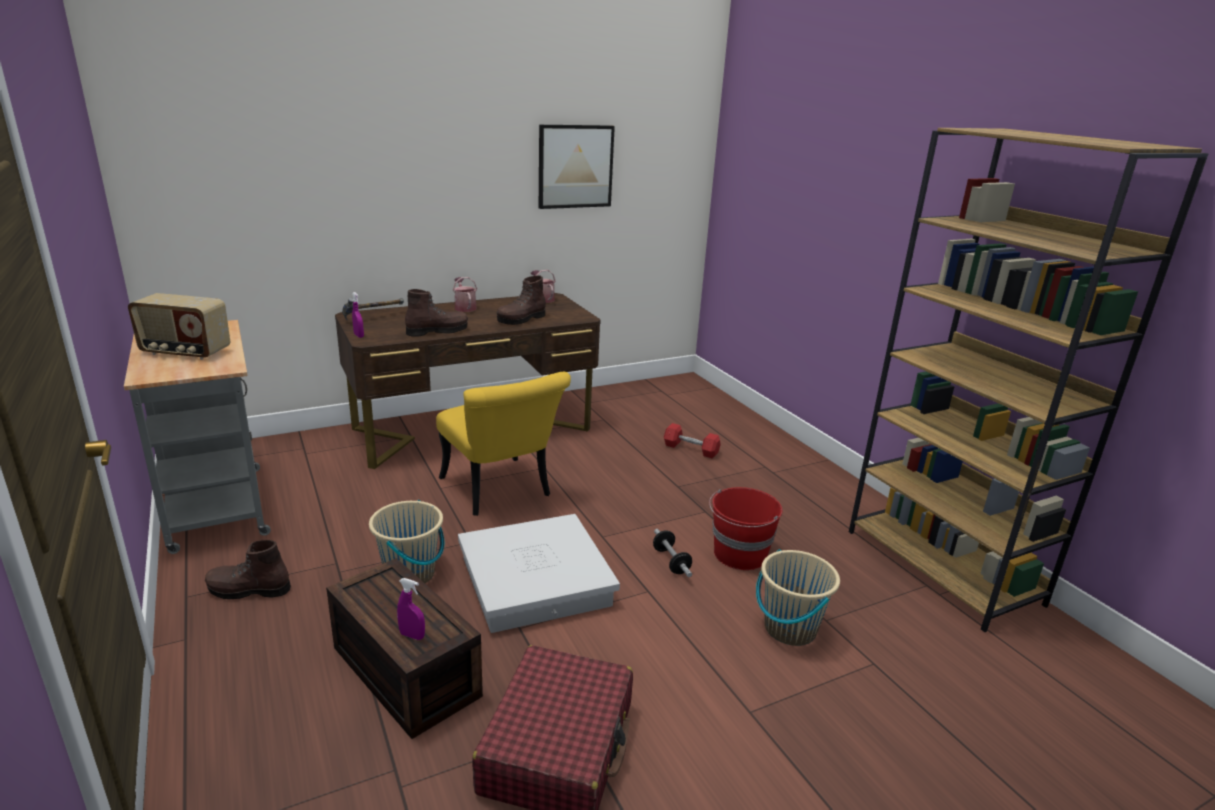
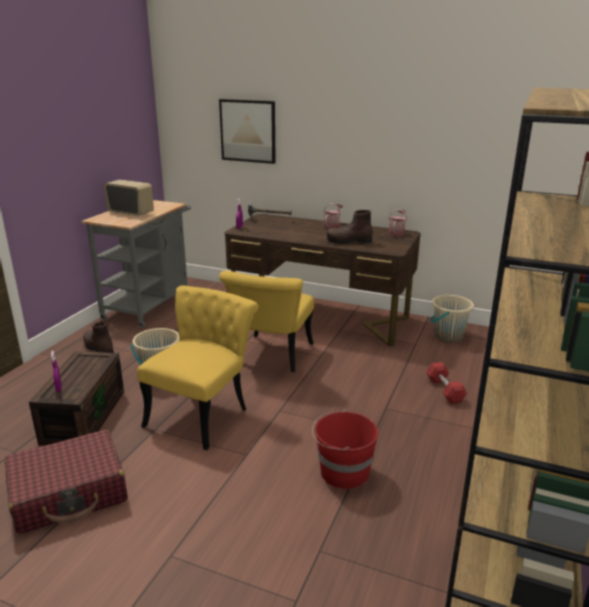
camera: 50 degrees right, 0 degrees up
radio [128,293,230,360] -> radio turned 150 degrees clockwise [104,179,154,217]
brown boot [405,289,468,337] -> none
white storage box [458,514,620,633] -> yellow chair [137,286,259,450]
picture [539,125,615,209] -> picture moved to [219,99,276,164]
dumbbell [653,529,692,577] -> none
beige bucket [756,549,840,646] -> beige bucket moved to [430,295,474,342]

